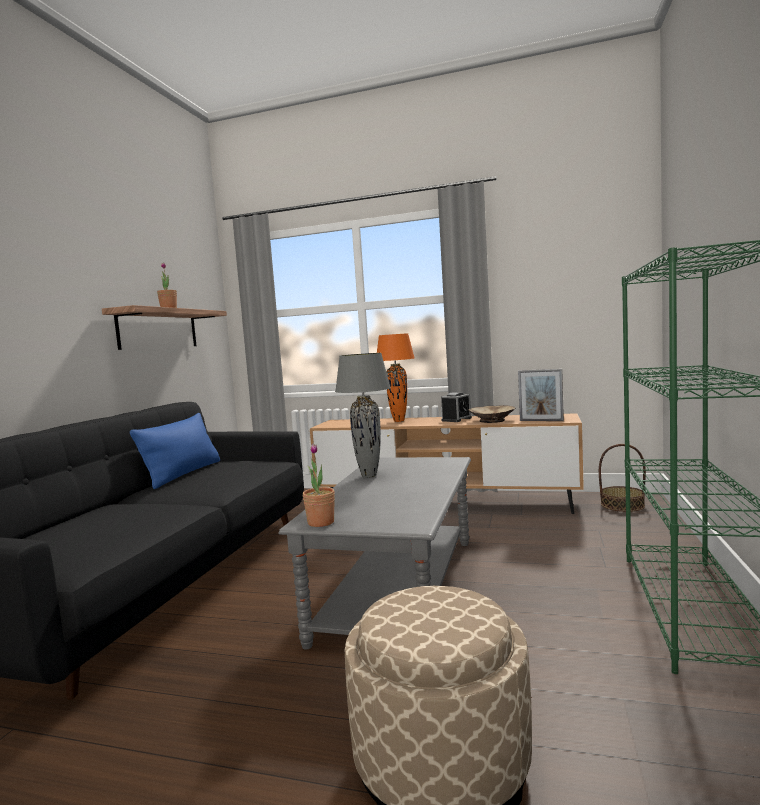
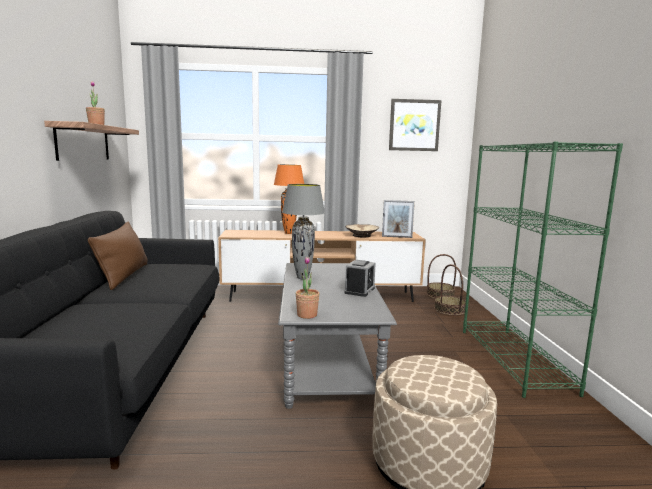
camera: 20 degrees left, 5 degrees up
blue pillow [130,413,220,489] -> brown pillow [88,222,147,290]
alarm clock [441,393,472,422] -> alarm clock moved to [345,260,376,297]
none -> picture [389,99,442,151]
none -> basket [434,264,466,316]

